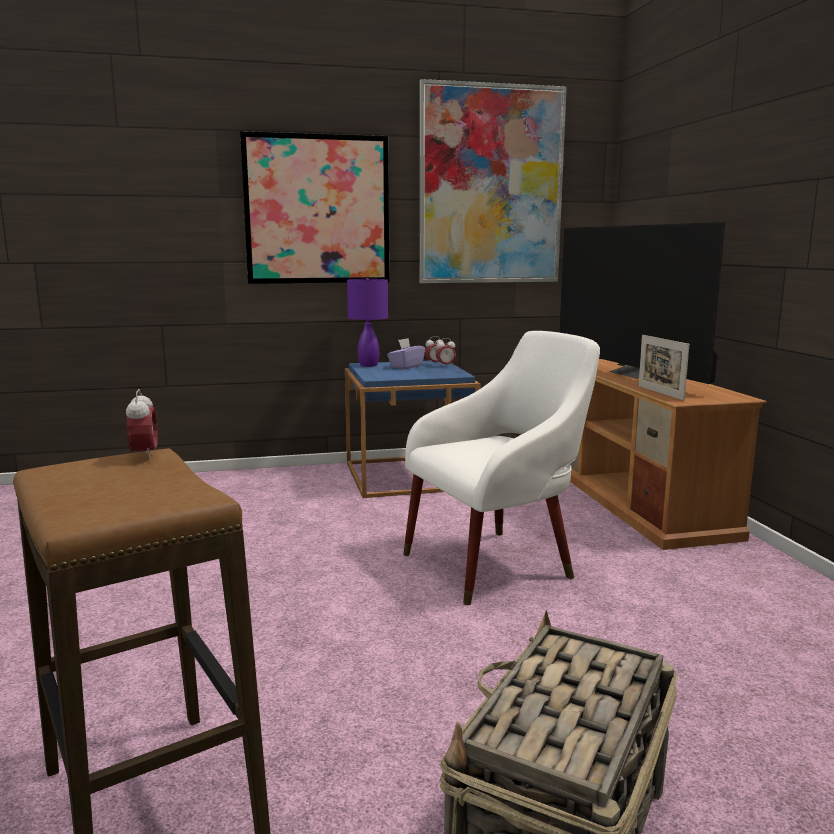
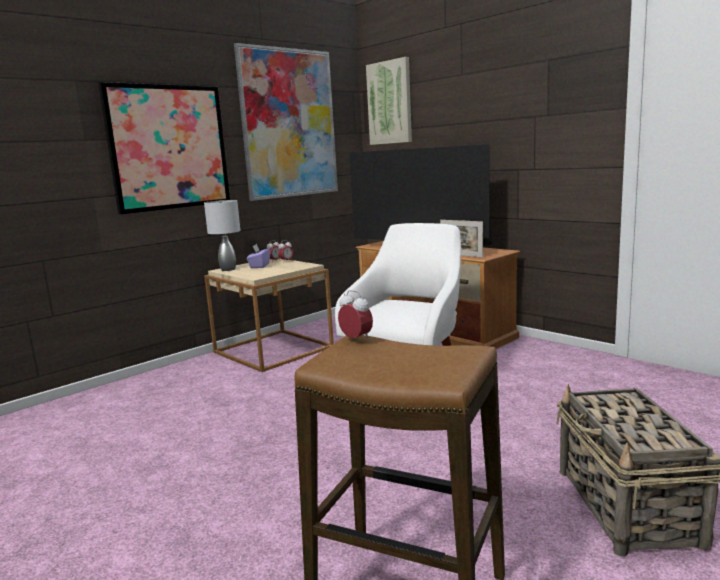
camera: 30 degrees left, 0 degrees up
blue side table [345,361,480,498] -> beige side table [204,258,334,372]
purple table lamp [347,278,388,367] -> grey table lamp [204,200,241,271]
none -> picture [366,57,412,145]

